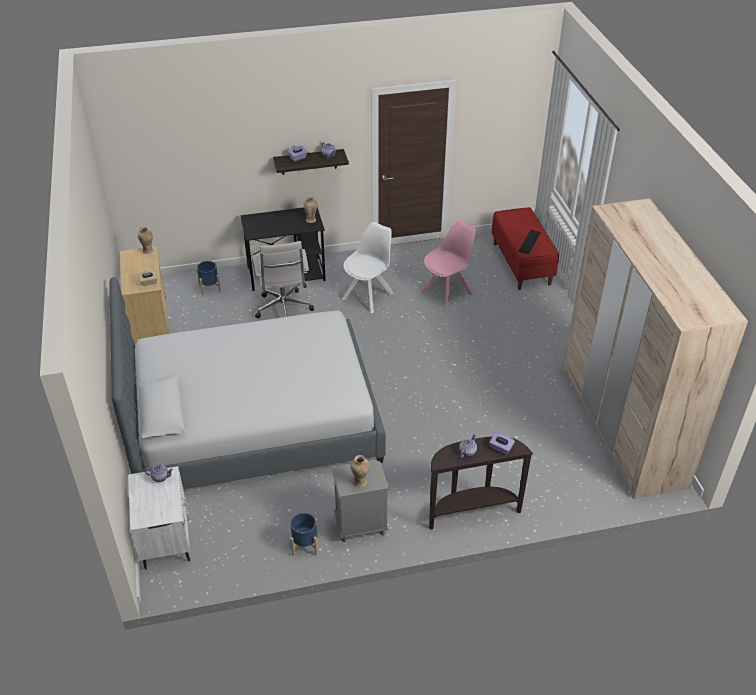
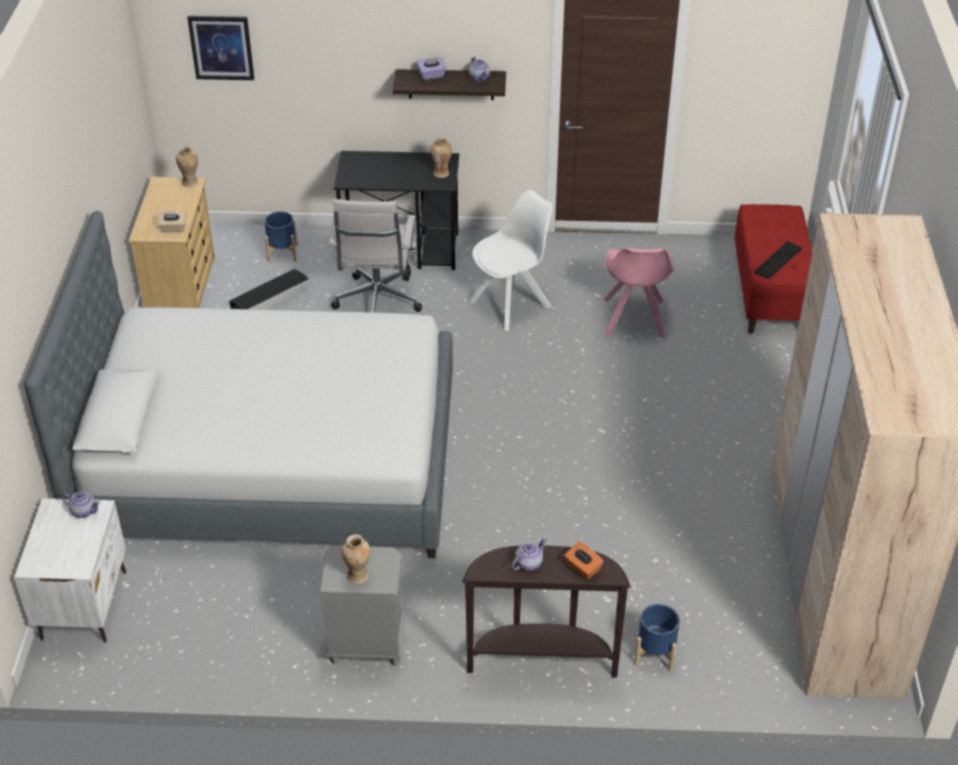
camera: 15 degrees right, 0 degrees up
blue planter [291,513,318,556] -> blue planter moved to [634,604,680,672]
pink chair [420,220,476,310] -> pink chair turned 120 degrees clockwise [603,248,673,338]
purple tissue box [489,432,515,455] -> orange tissue box [564,542,604,580]
none -> picture [187,16,254,80]
none -> black storage box [230,269,309,310]

